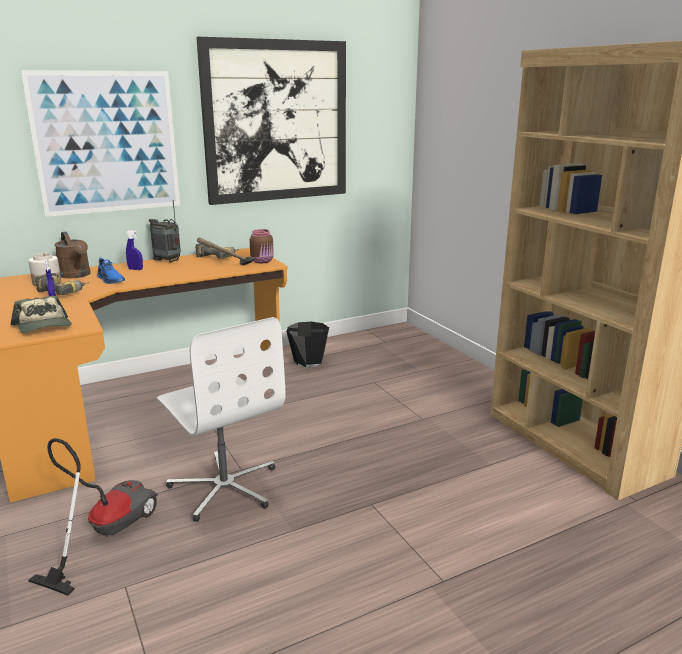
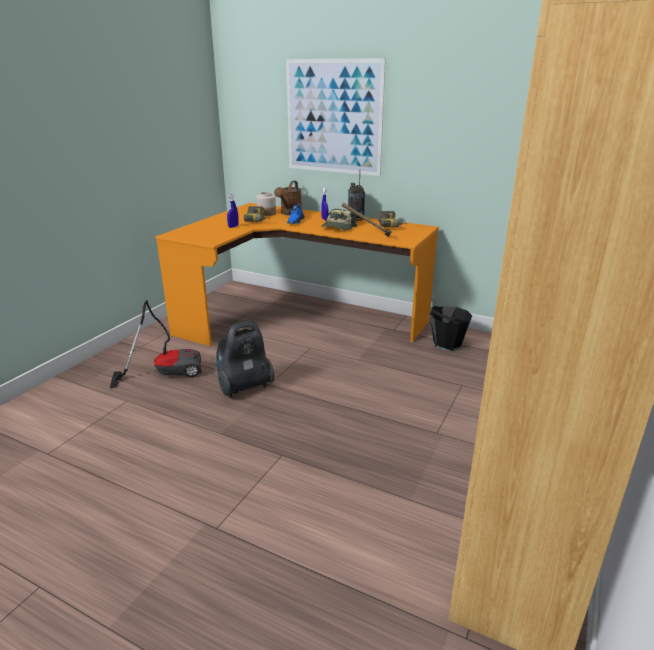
camera: 55 degrees right, 5 degrees up
cap [11,296,72,333] -> cap moved to [321,209,357,230]
white office chair [157,317,285,522] -> vacuum cleaner [216,321,274,398]
picture [196,37,346,205] -> none
brown jar [250,229,274,263] -> none

